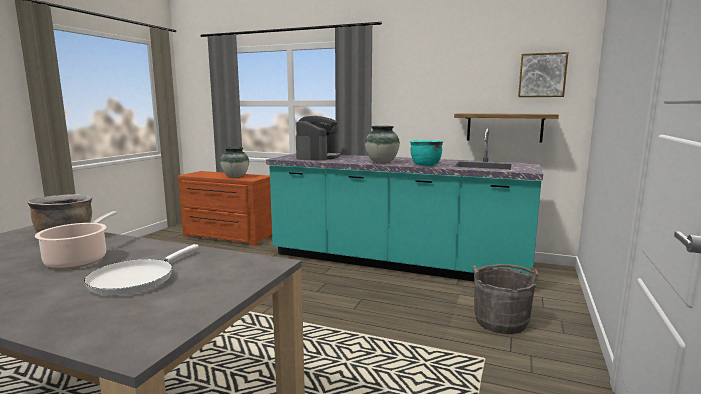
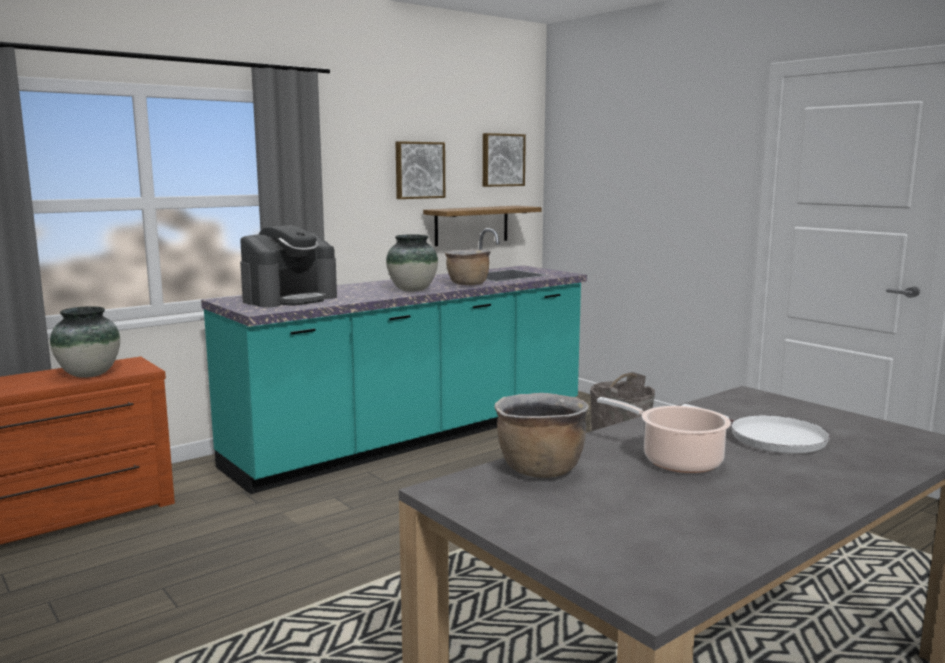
camera: 60 degrees left, 0 degrees up
coffee machine [296,116,341,161] -> coffee machine turned 90 degrees clockwise [240,225,337,307]
turquoise cooking pot [410,140,443,166] -> brown cooking pot [445,249,491,285]
none -> picture [396,141,445,199]

